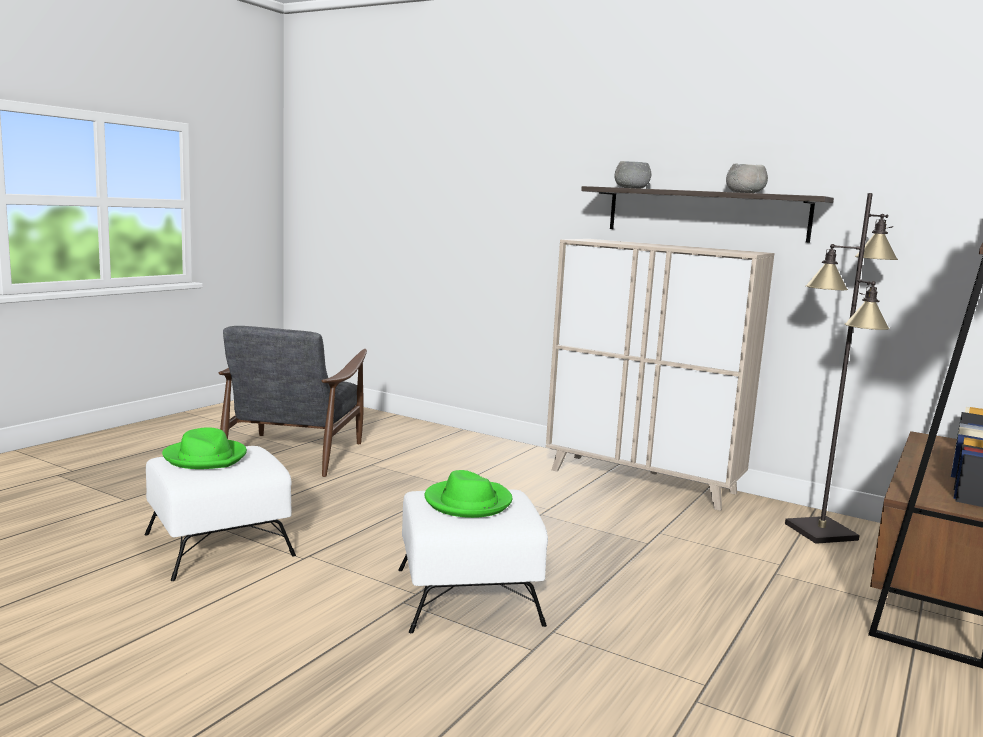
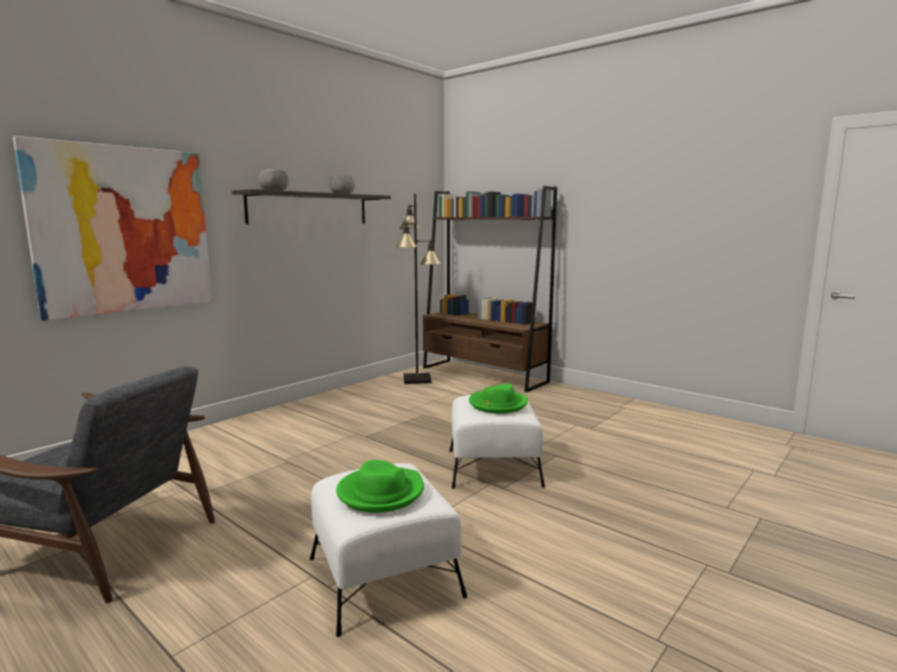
camera: 80 degrees left, 0 degrees up
beige cabinet [546,239,774,511] -> none
none -> picture [13,136,212,321]

